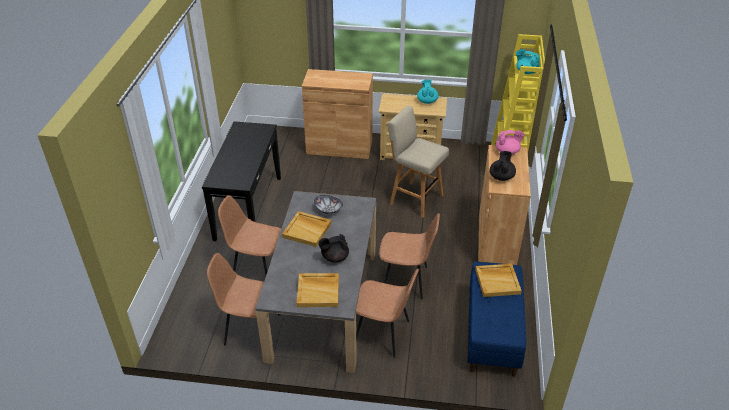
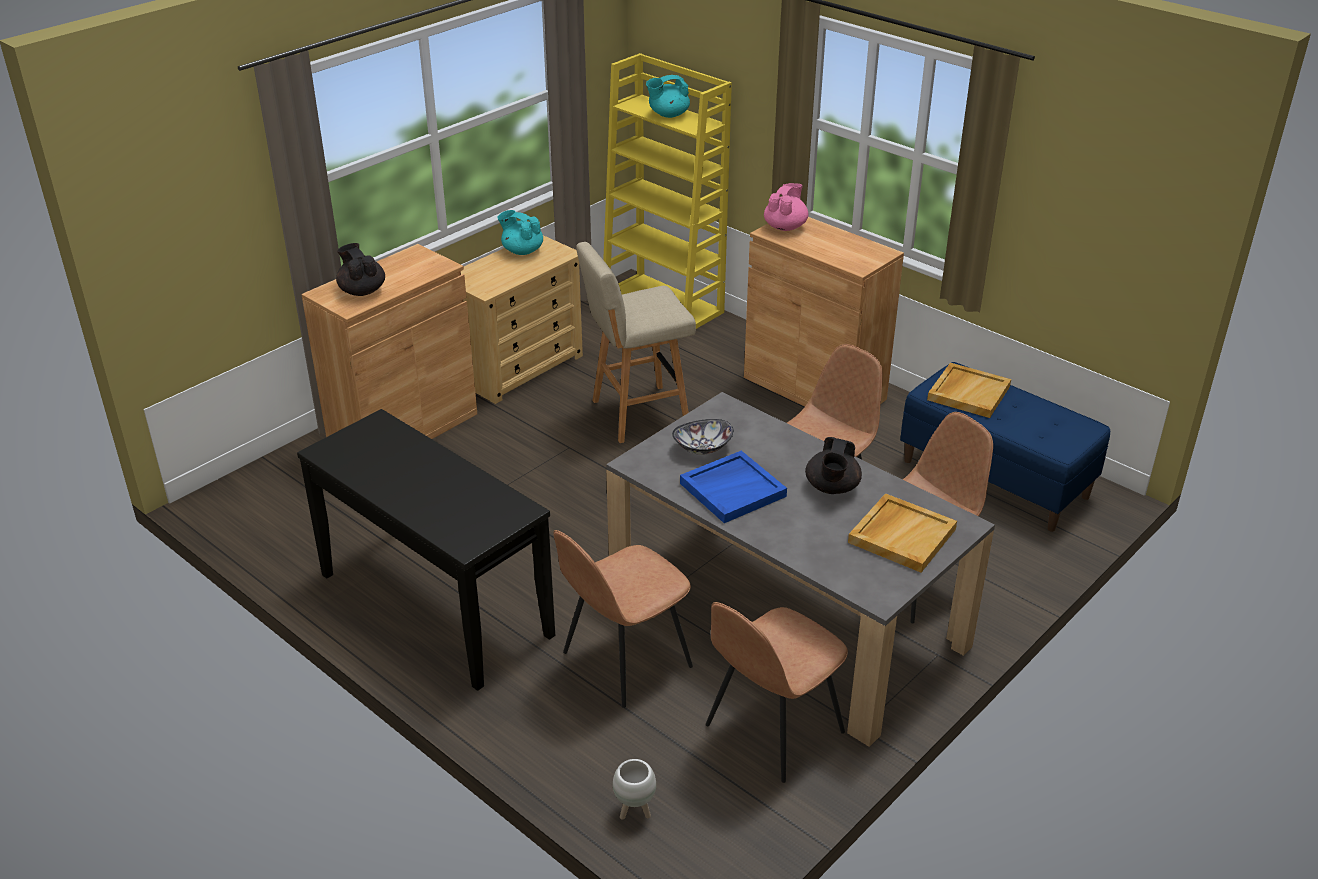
camera: 55 degrees left, 5 degrees down
beige tray [282,211,331,247] -> blue tray [680,451,787,523]
black teapot [489,151,516,181] -> black teapot moved to [336,243,385,296]
none -> white planter [613,759,656,820]

